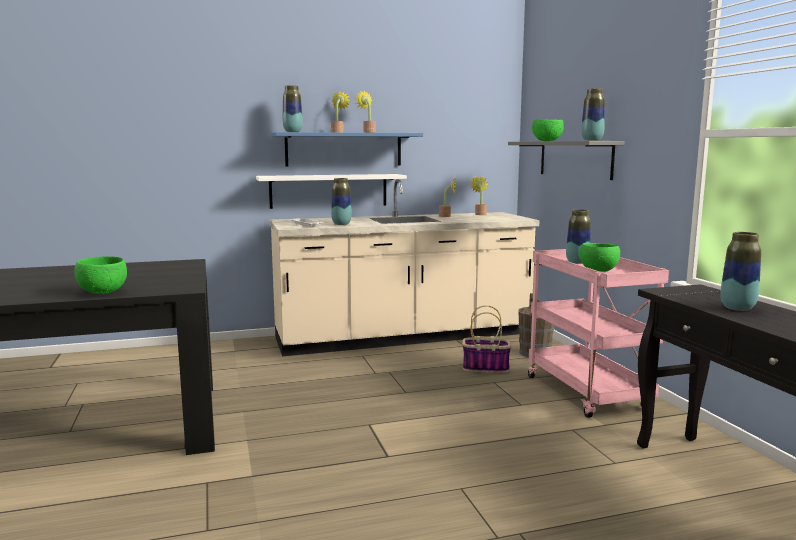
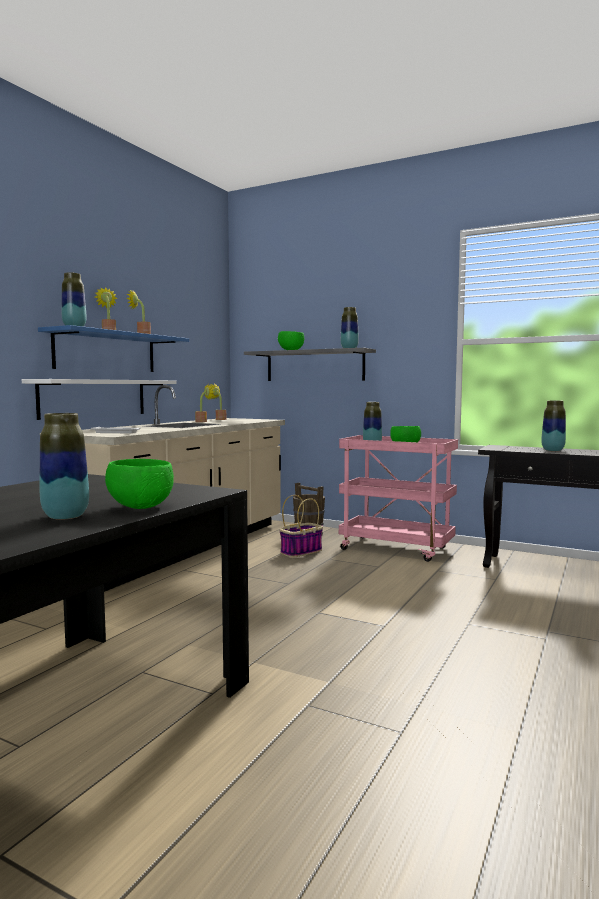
camera: 45 degrees left, 5 degrees down
vase [331,178,352,225] -> vase moved to [40,413,89,520]

